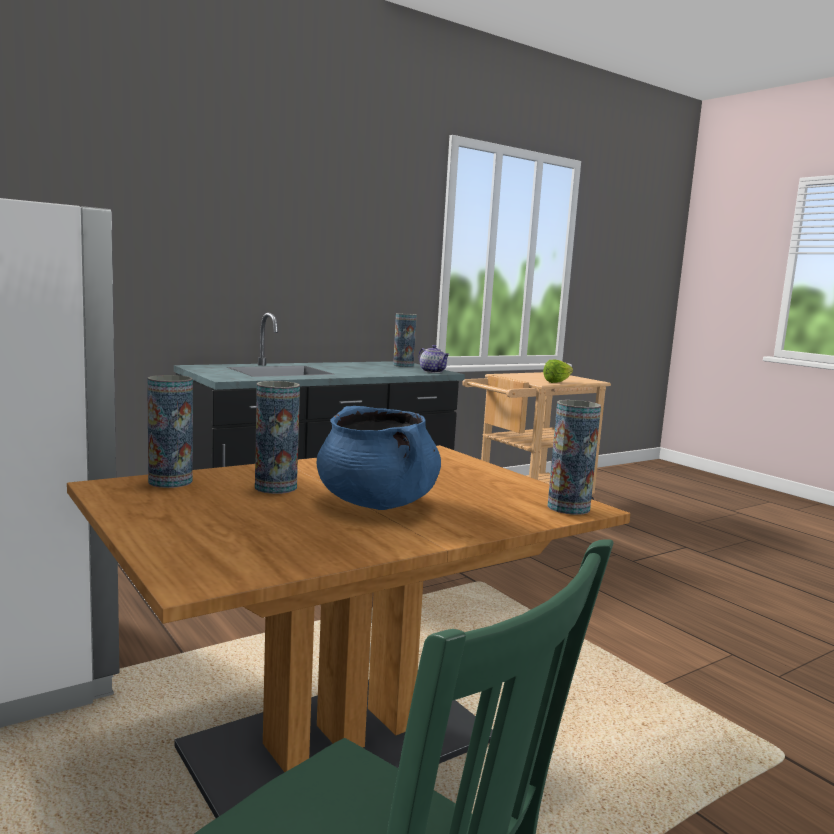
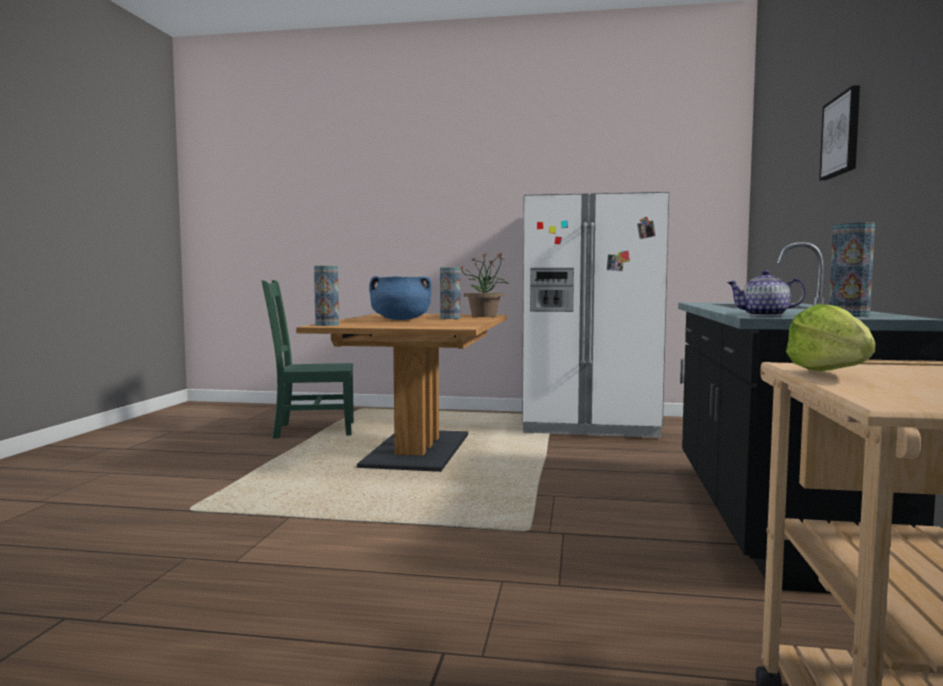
camera: 135 degrees right, 5 degrees down
vase [147,375,193,488] -> potted plant [460,252,509,317]
none -> picture [819,85,860,180]

